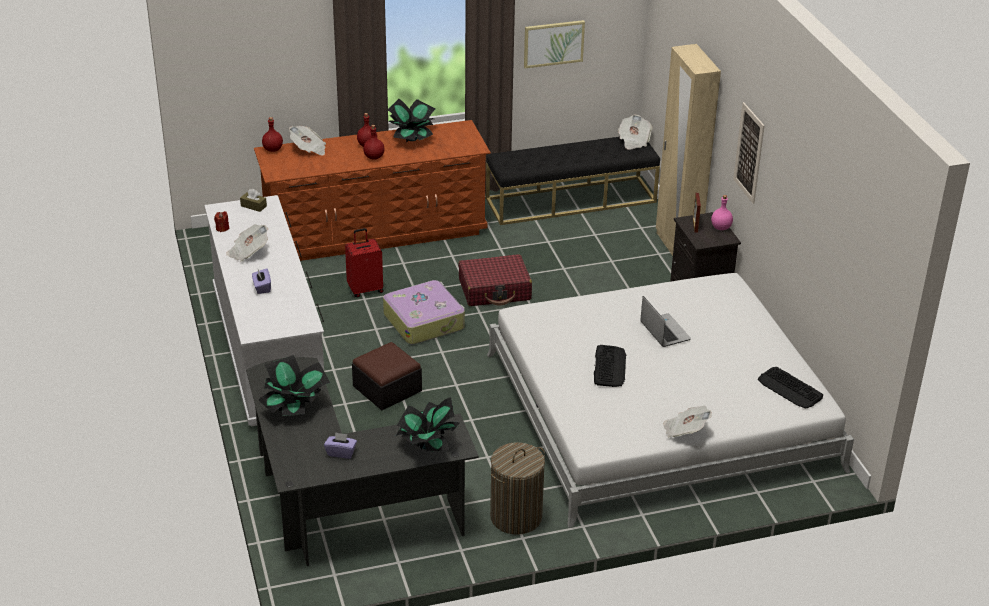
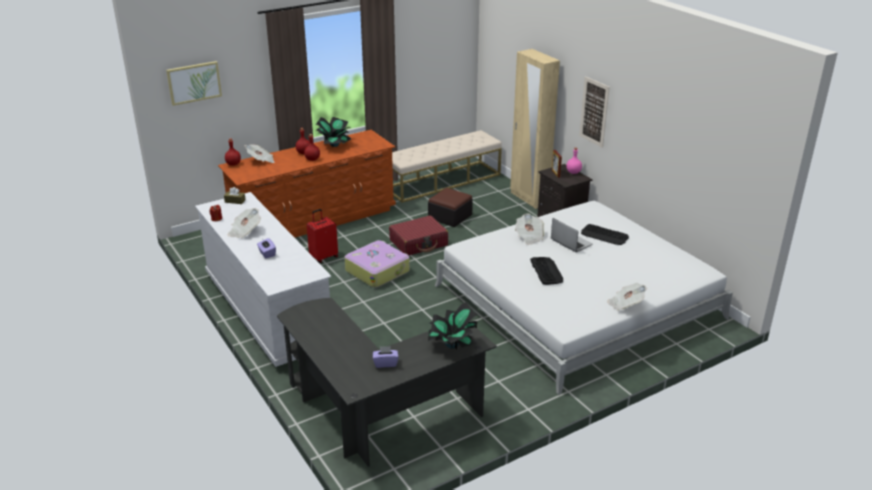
camera: 15 degrees left, 5 degrees down
potted plant [258,355,330,416] -> none
ottoman [352,342,422,410] -> ottoman moved to [428,188,473,227]
black bench [486,137,660,225] -> beige bench [392,130,502,203]
laundry basket [490,442,545,535] -> none
picture [524,20,585,68] -> picture moved to [166,61,222,106]
newspaper [618,115,653,149] -> newspaper moved to [515,214,544,245]
keyboard [758,367,823,409] -> keyboard moved to [581,224,629,245]

